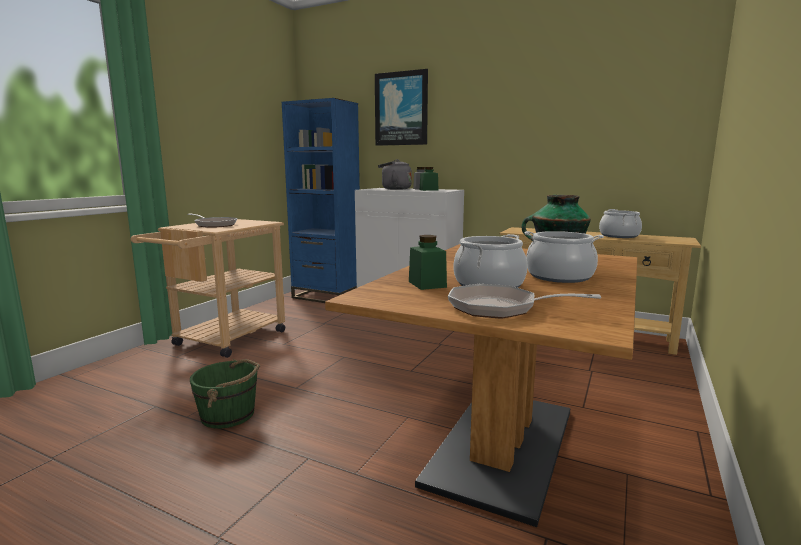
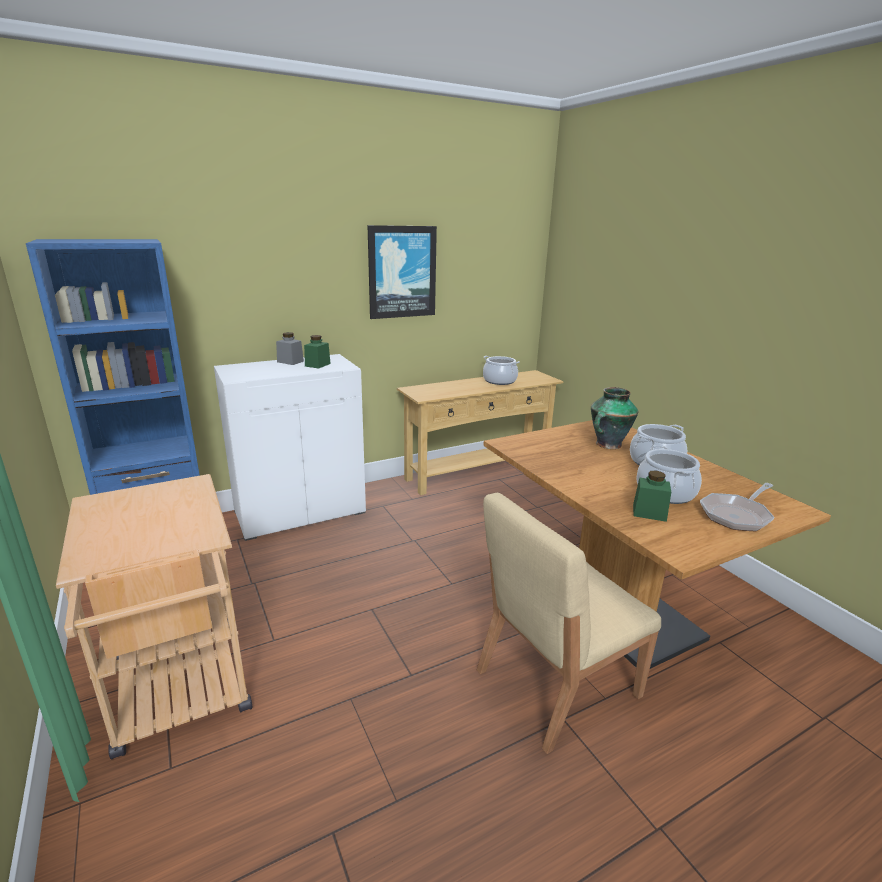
camera: 55 degrees left, 10 degrees up
frying pan [187,213,237,228] -> none
green bucket [190,359,260,429] -> none
picture [375,69,428,146] -> picture moved to [367,225,437,319]
grey kettle [378,159,412,190] -> none
none -> beige chair [477,493,661,754]

